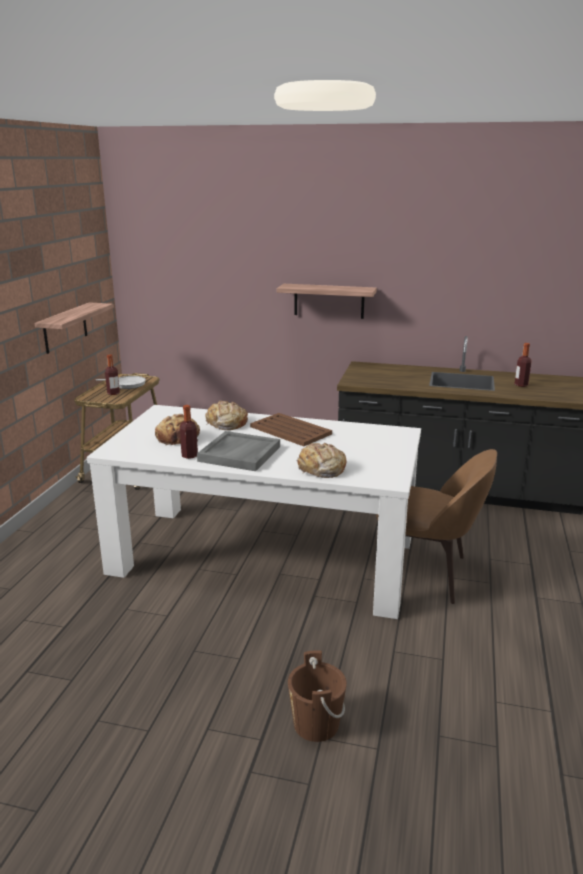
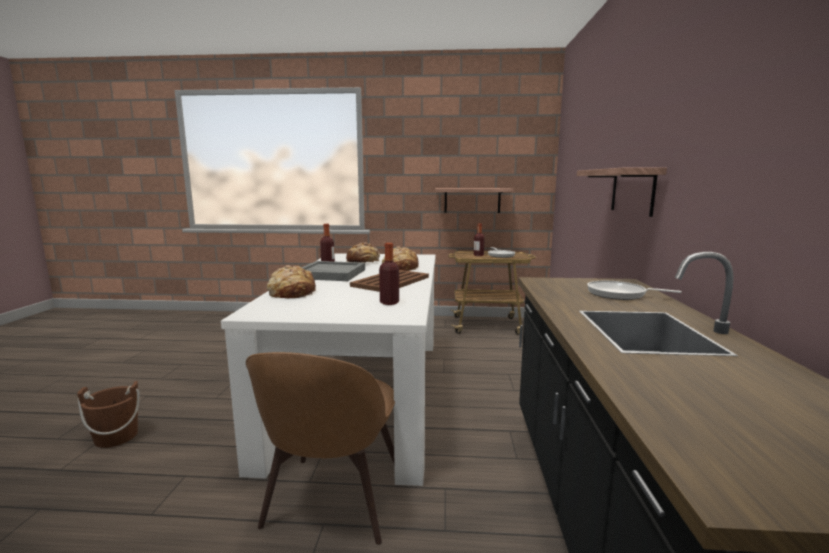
camera: 80 degrees right, 10 degrees down
bottle [514,343,532,387] -> bottle moved to [379,243,399,305]
none -> frying pan [587,281,682,300]

